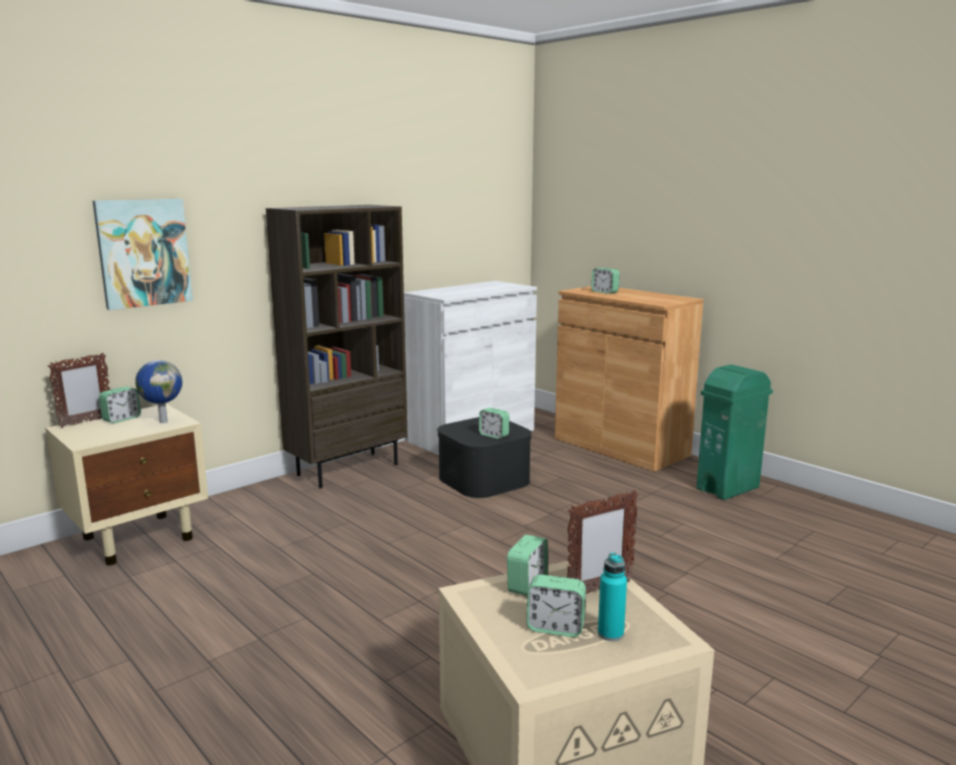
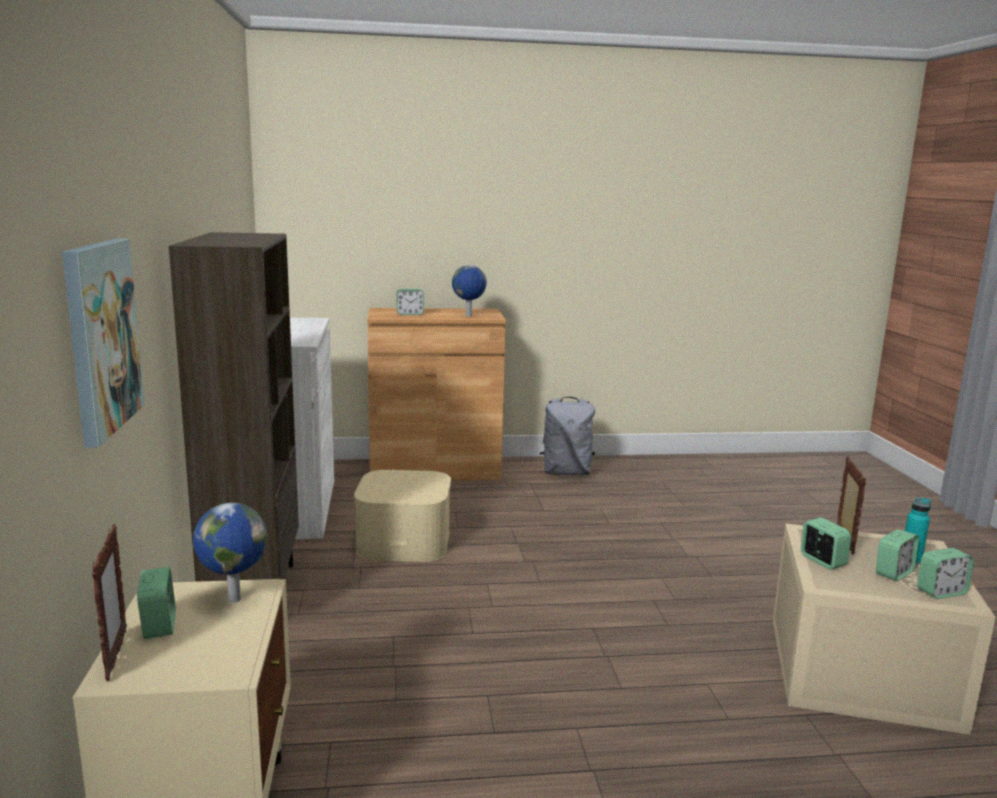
camera: 55 degrees left, 0 degrees up
black storage box [437,417,532,498] -> beige storage box [354,470,451,562]
alarm clock [479,408,510,439] -> alarm clock moved to [917,548,974,599]
green trash can [697,365,773,500] -> grey backpack [540,397,596,475]
none -> globe [452,265,487,317]

